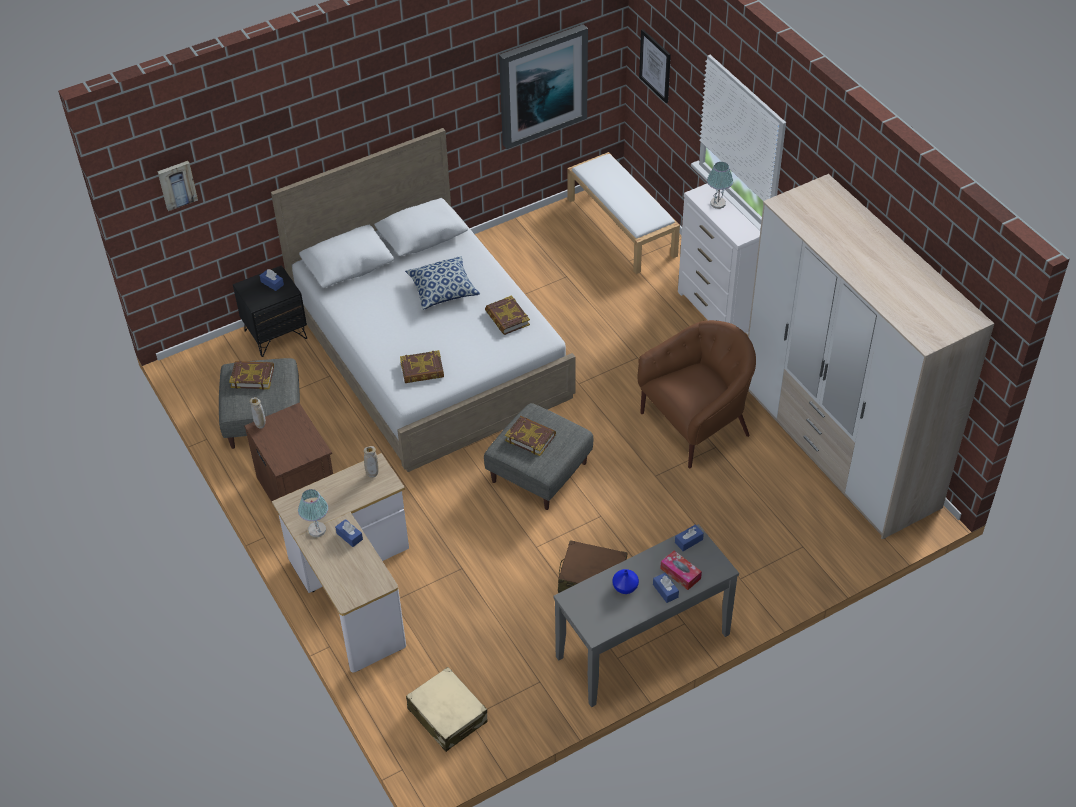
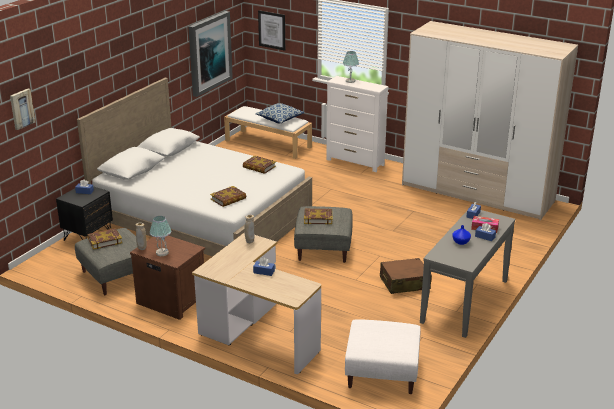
camera: 30 degrees left, 20 degrees down
table lamp [298,489,328,537] -> table lamp moved to [150,216,171,256]
pillow [405,256,480,310] -> pillow moved to [256,103,305,123]
beige suitcase [406,667,487,752] -> white ottoman [345,319,421,394]
brown armchair [638,320,756,468] -> none

